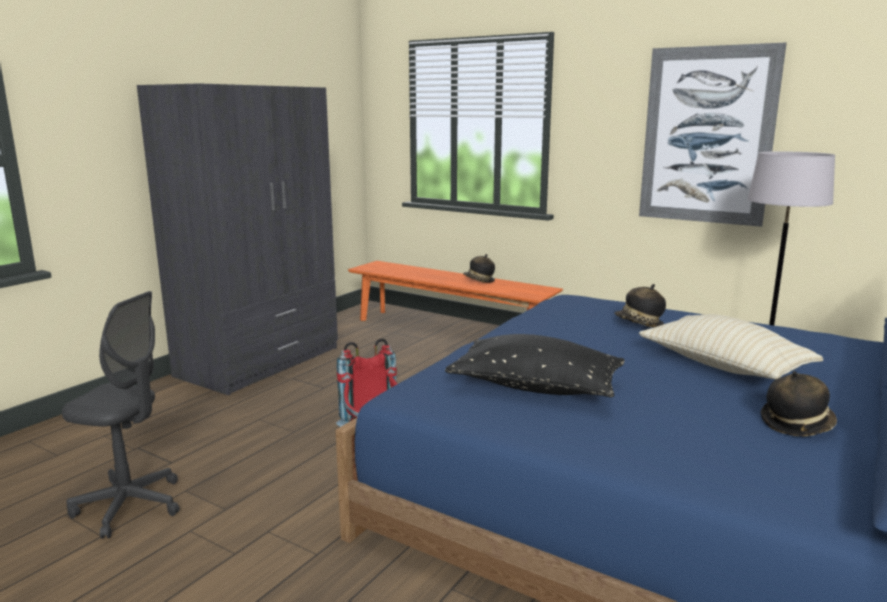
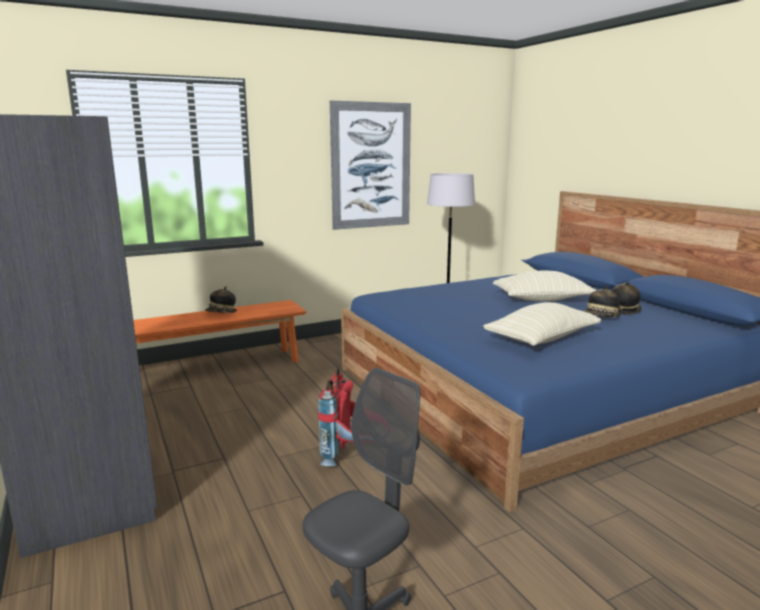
camera: 60 degrees left, 0 degrees up
black pillow [445,334,625,397] -> beige pillow [483,302,601,346]
hat [614,284,666,328] -> hat moved to [584,285,621,317]

